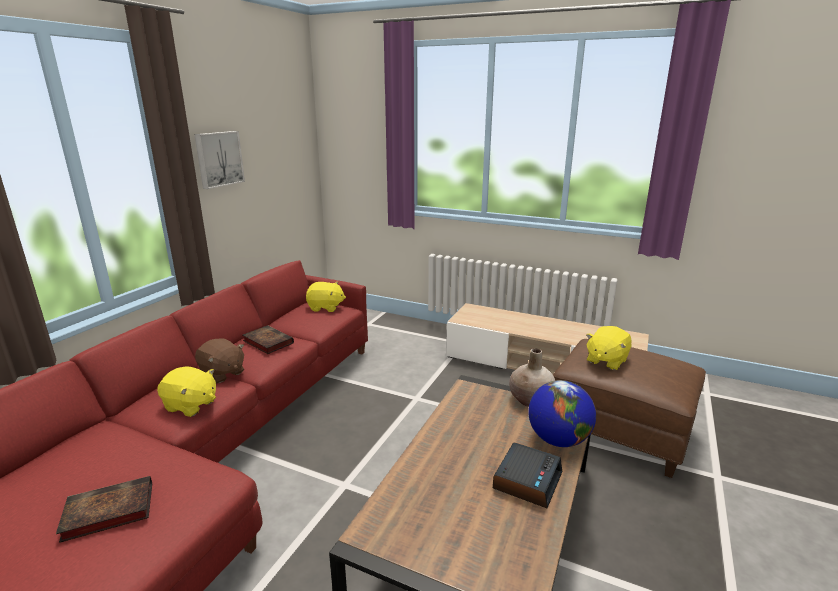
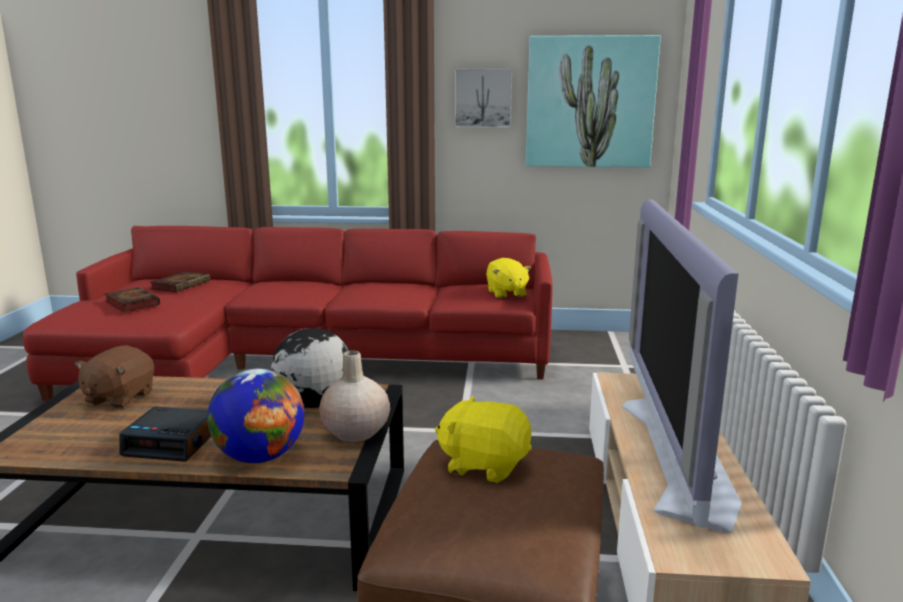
camera: 70 degrees right, 5 degrees down
yellow plush toy [157,366,216,417] -> none
brown plush toy [195,339,244,383] -> brown plush toy moved to [75,345,154,409]
book [243,325,294,354] -> book moved to [149,272,210,292]
none -> globe [271,328,349,408]
none -> picture [526,35,661,167]
none -> television [623,199,741,533]

